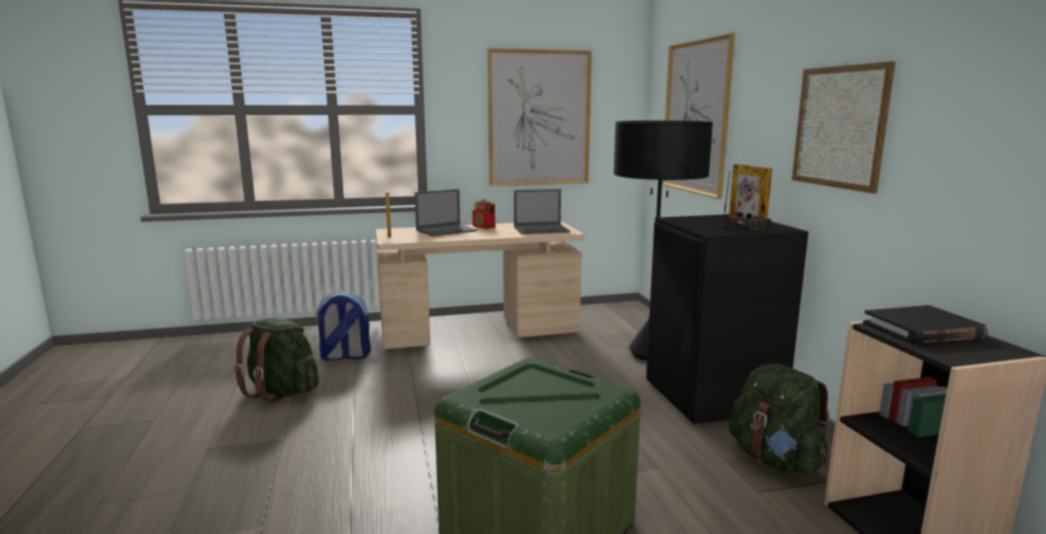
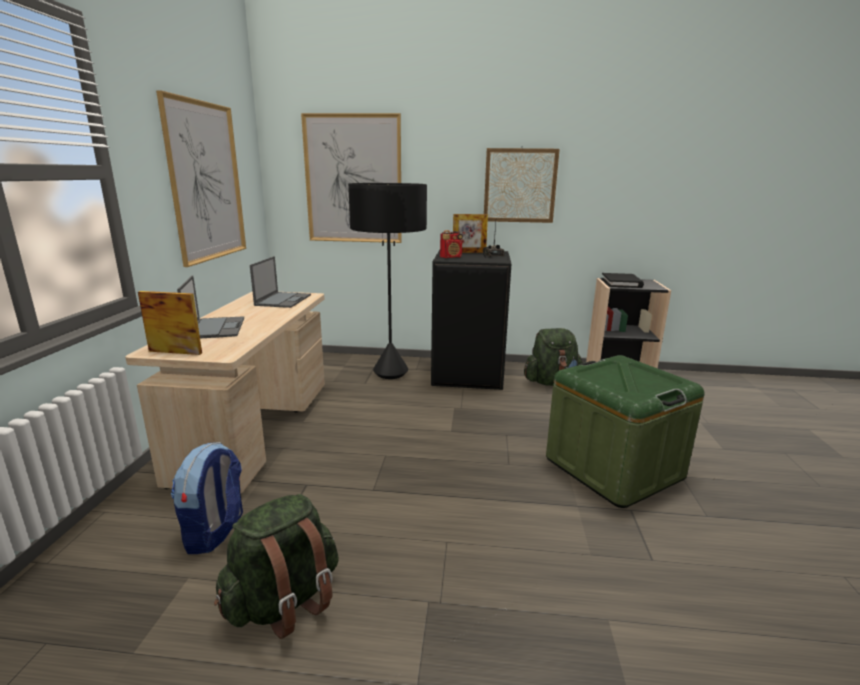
camera: 70 degrees left, 5 degrees up
radio [472,199,495,229] -> radio moved to [440,230,463,258]

